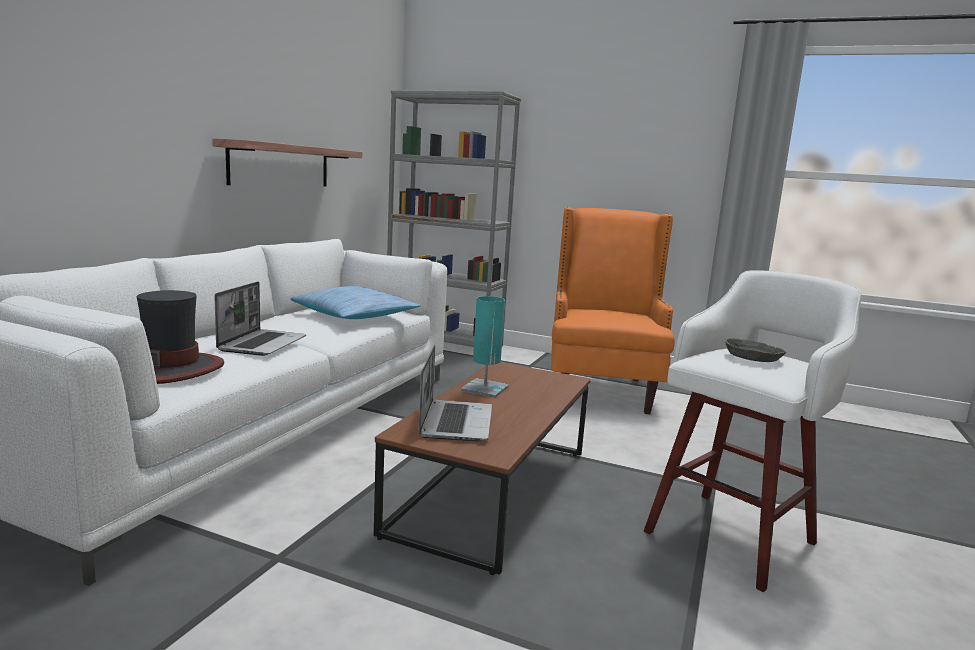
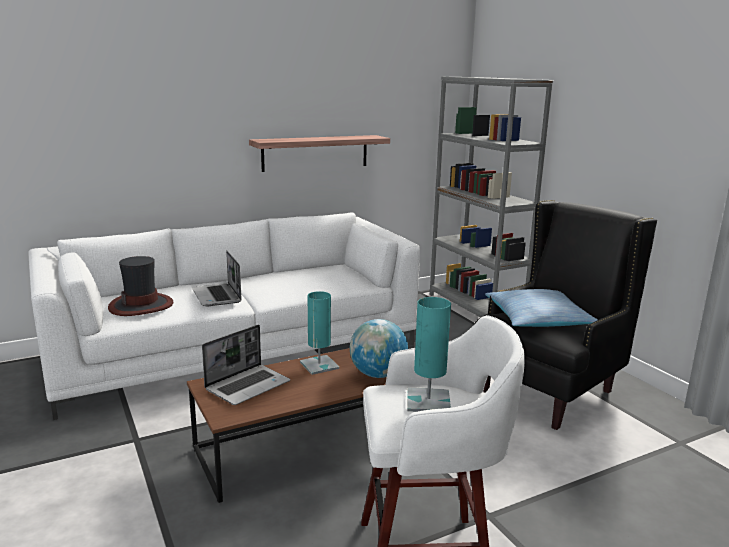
camera: 40 degrees right, 5 degrees up
laptop [214,281,306,356] -> laptop turned 105 degrees clockwise [192,251,241,306]
pillow [291,286,421,319] -> pillow moved to [485,289,598,327]
orange armchair [551,207,675,414] -> black armchair [474,200,657,430]
grey bowl [725,338,786,362] -> turquoise table lamp [407,297,451,412]
none -> globe [350,319,408,378]

